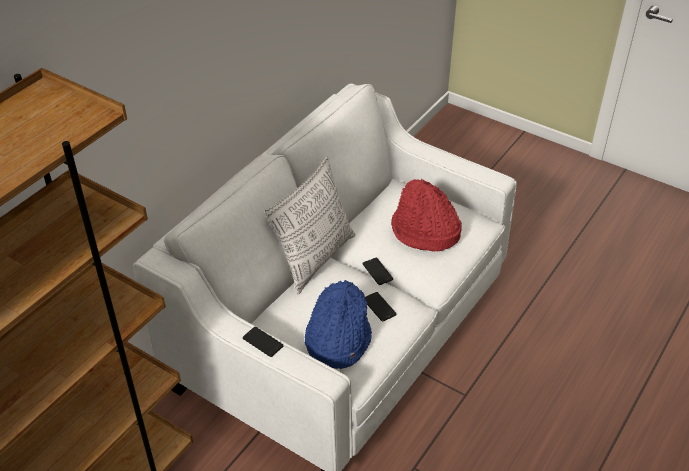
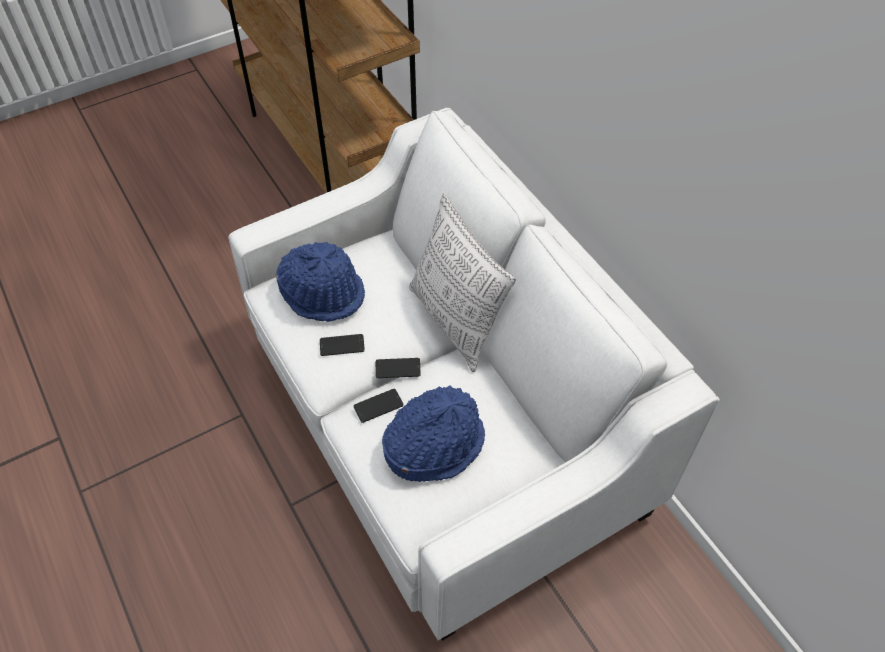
camera: 115 degrees right, 10 degrees up
phone [242,327,283,357] -> phone moved to [354,389,404,423]
red hat [391,179,462,251] -> blue hat [382,385,485,482]

